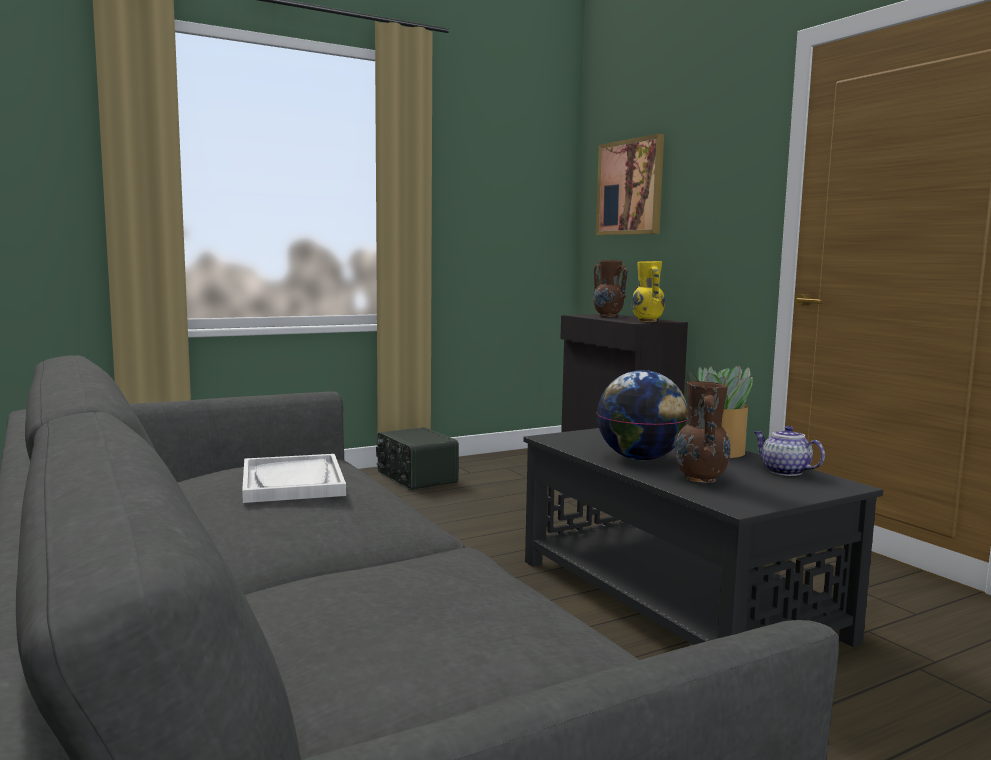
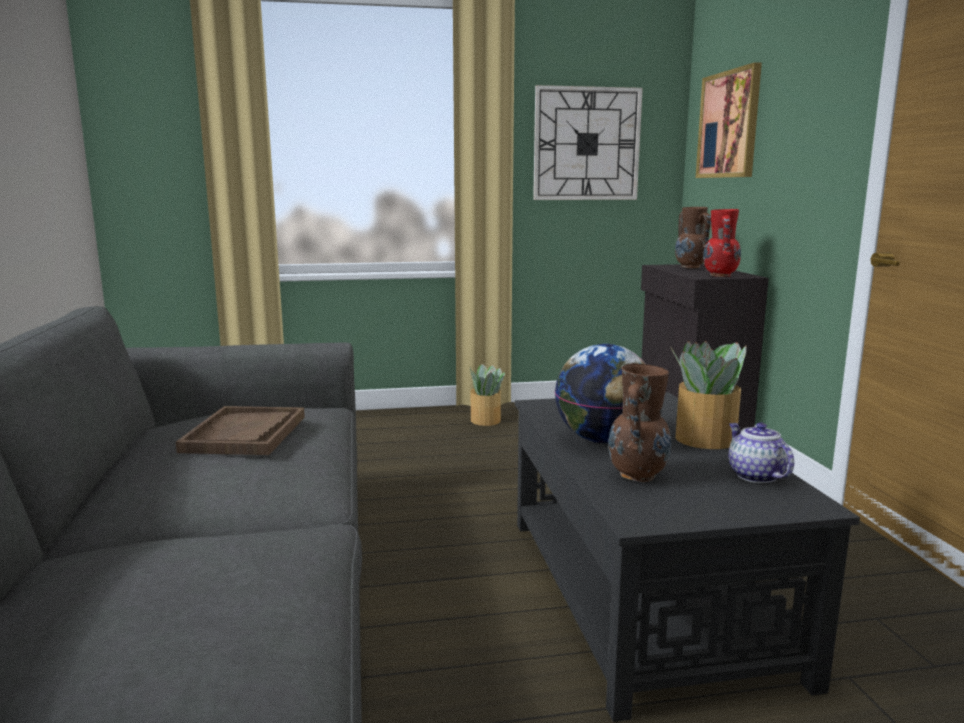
camera: 20 degrees right, 5 degrees up
white tray [242,454,346,503] -> brown tray [176,406,305,455]
radio [376,427,459,490] -> potted plant [470,364,505,426]
yellow vase [632,261,665,322] -> red vase [703,209,741,277]
none -> wall clock [533,85,643,200]

